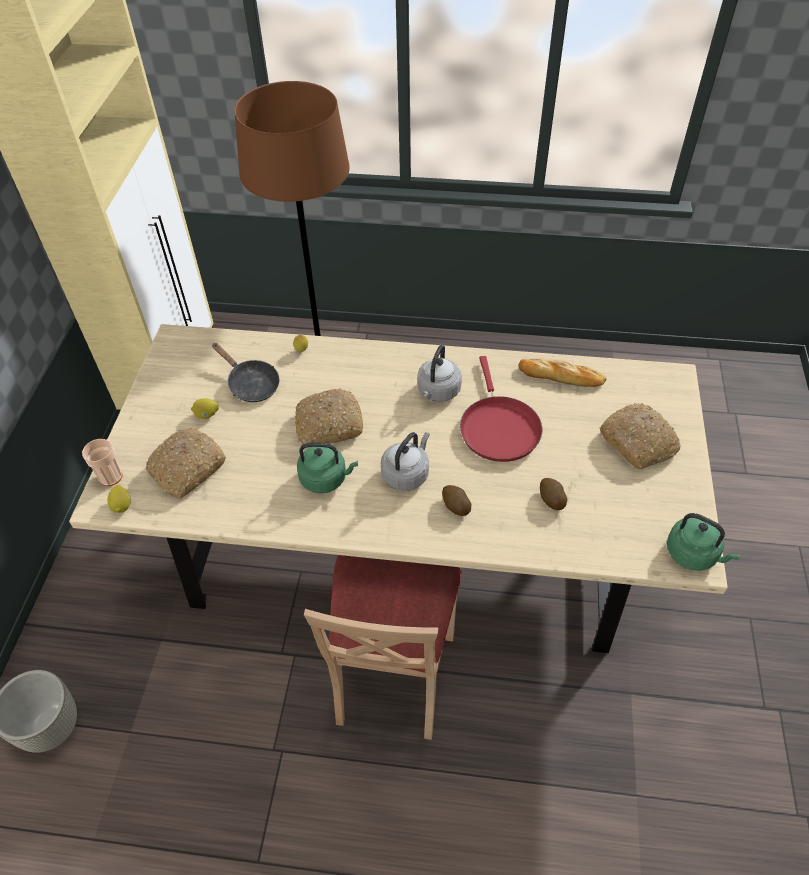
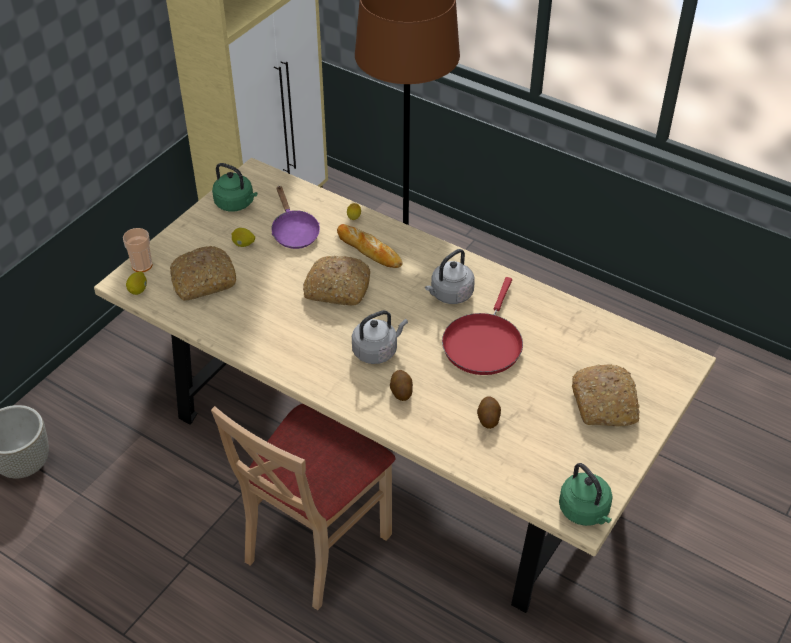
camera: 25 degrees right, 5 degrees down
black frying pan [212,343,279,402] -> purple frying pan [272,186,320,249]
green kettle [297,442,358,494] -> green kettle moved to [212,163,257,211]
bread [518,359,607,387] -> bread moved to [337,224,403,268]

